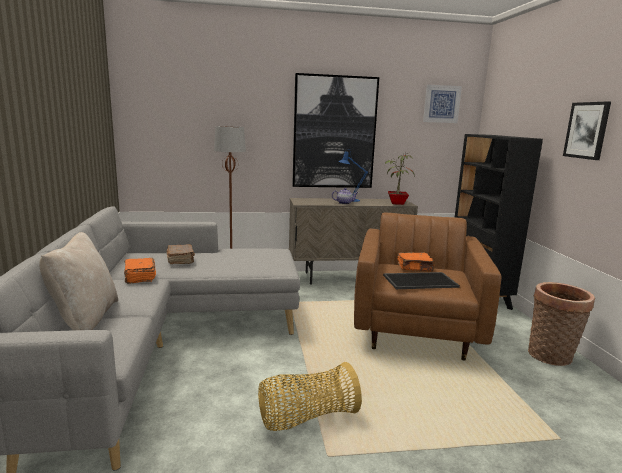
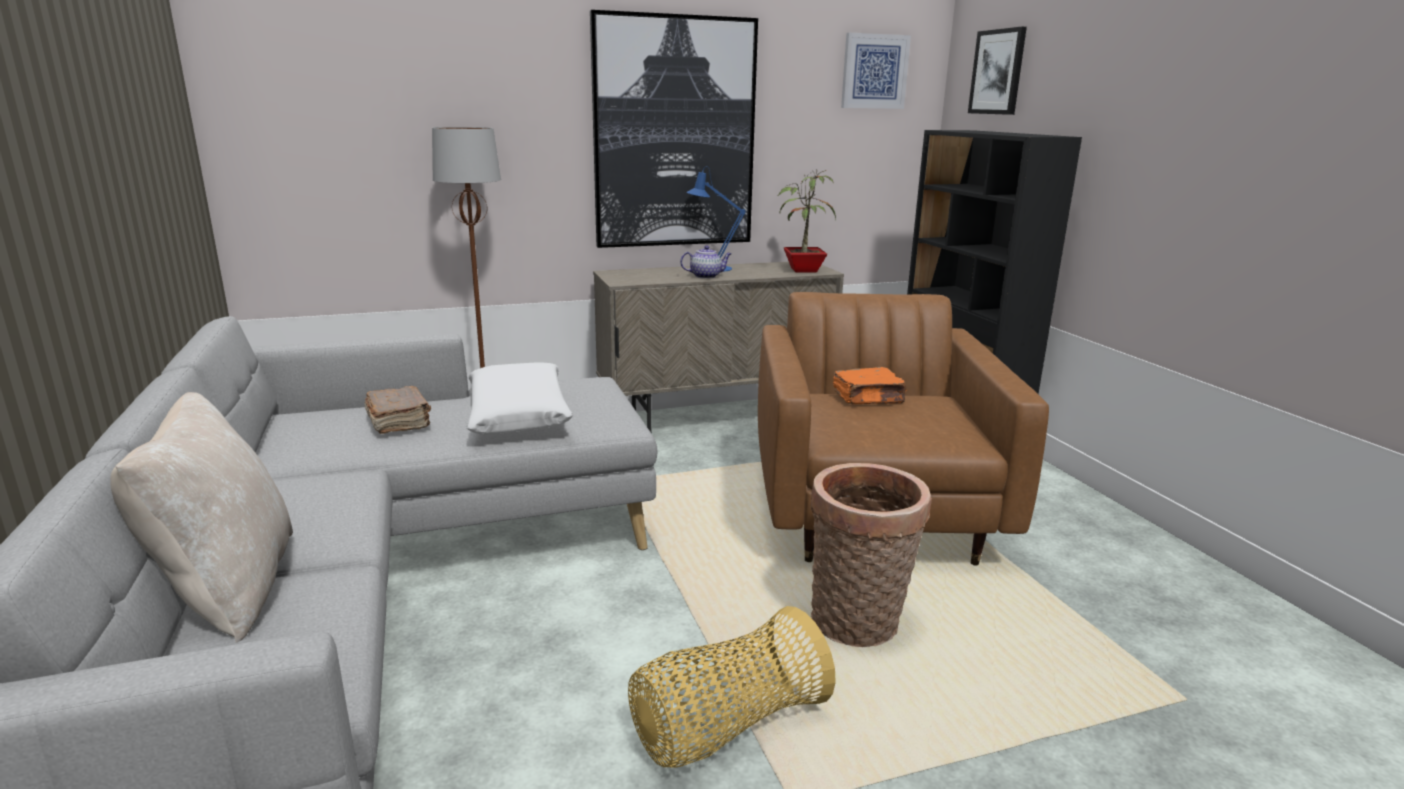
camera: 10 degrees left, 5 degrees up
orange book [124,258,156,284] -> none
tray [383,272,460,289] -> none
basket [528,282,595,366] -> basket moved to [811,463,932,647]
picture [563,101,611,160] -> picture moved to [968,27,1027,115]
none -> white pillow [467,362,573,434]

